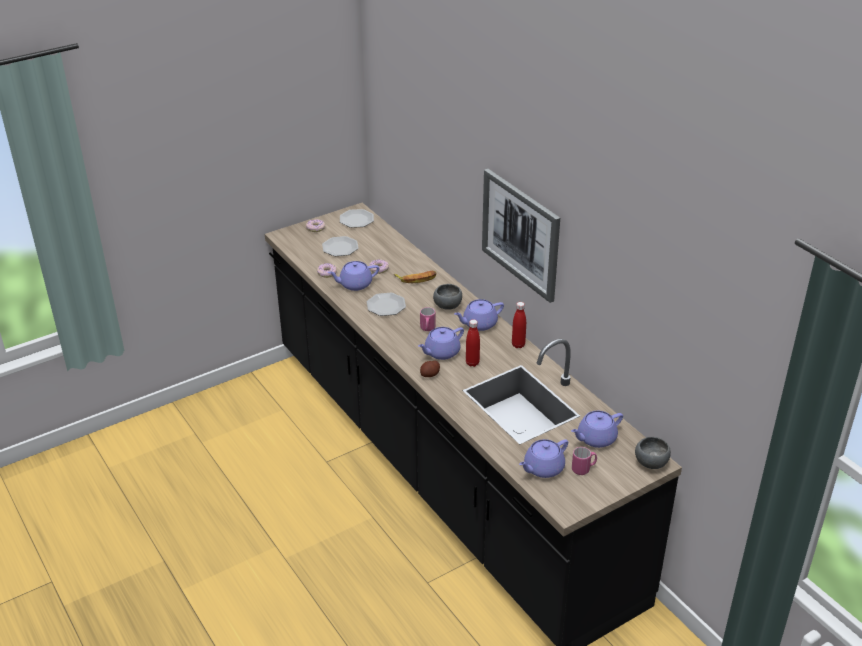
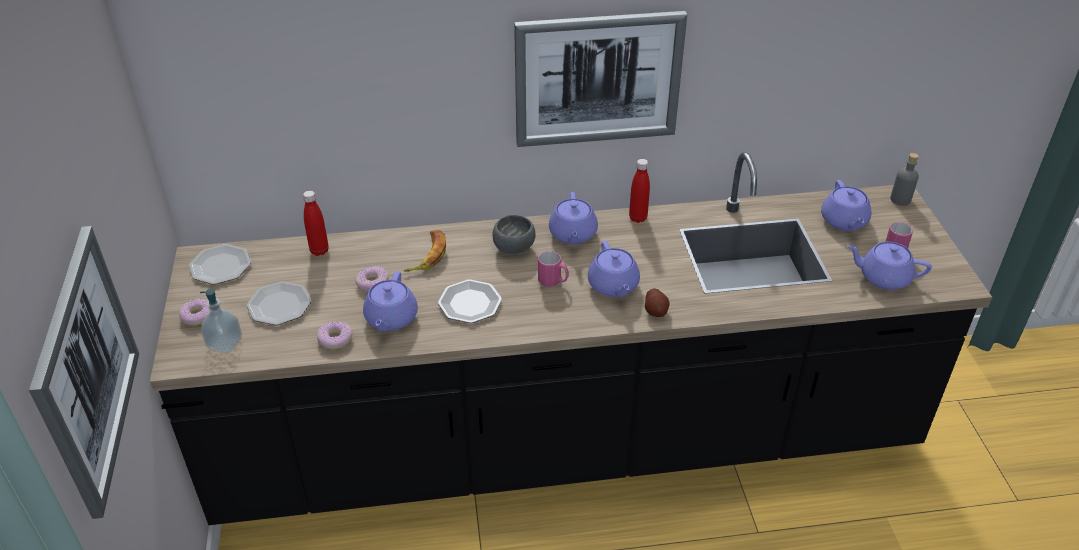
camera: 65 degrees left, 5 degrees up
red bottle [466,319,480,367] -> red bottle moved to [303,191,329,256]
purple teapot [519,439,568,478] -> purple teapot turned 120 degrees clockwise [847,242,932,290]
grey bowl [635,437,671,469] -> grey bottle [890,153,919,206]
none -> picture [29,226,139,519]
none -> soap dispenser [200,289,242,353]

